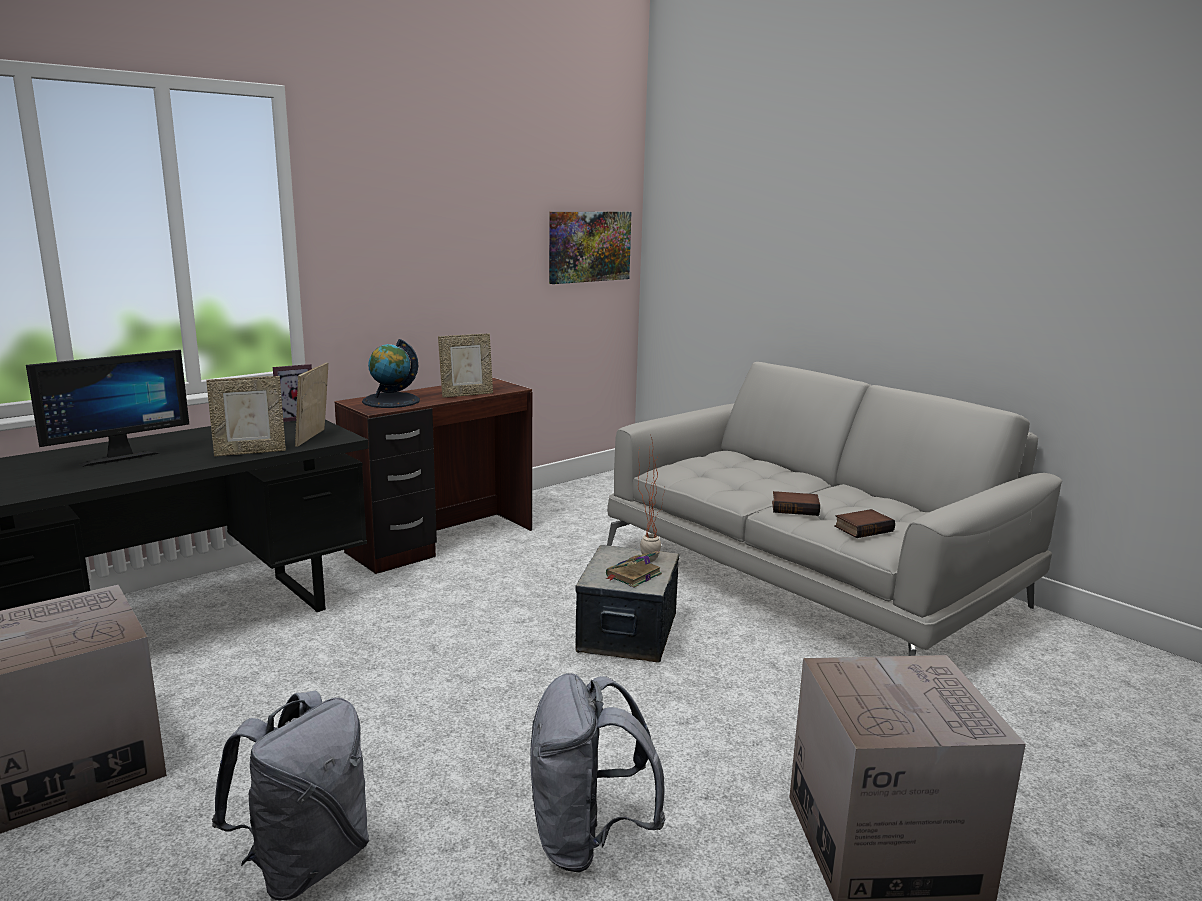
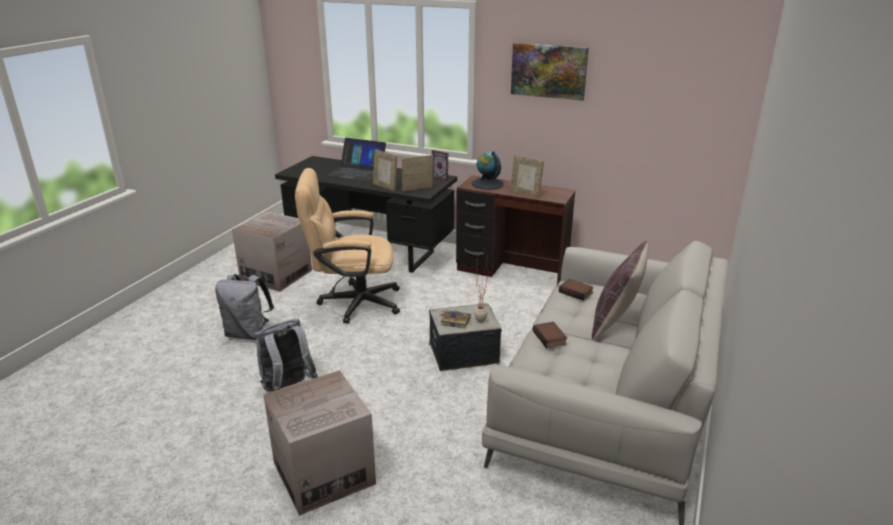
camera: 65 degrees right, 10 degrees up
monitor [26,350,189,467] -> laptop [325,138,386,182]
picture [549,212,632,284] -> picture moved to [511,43,589,101]
book [834,509,895,538] -> book moved to [559,279,594,301]
none -> beige office chair [295,168,400,324]
none -> brown pillow [592,241,649,340]

